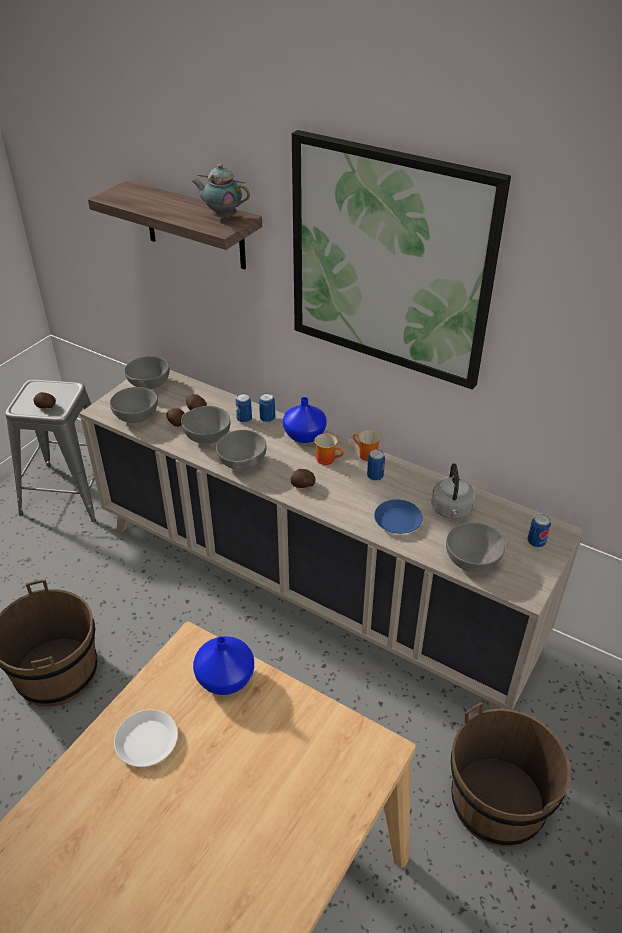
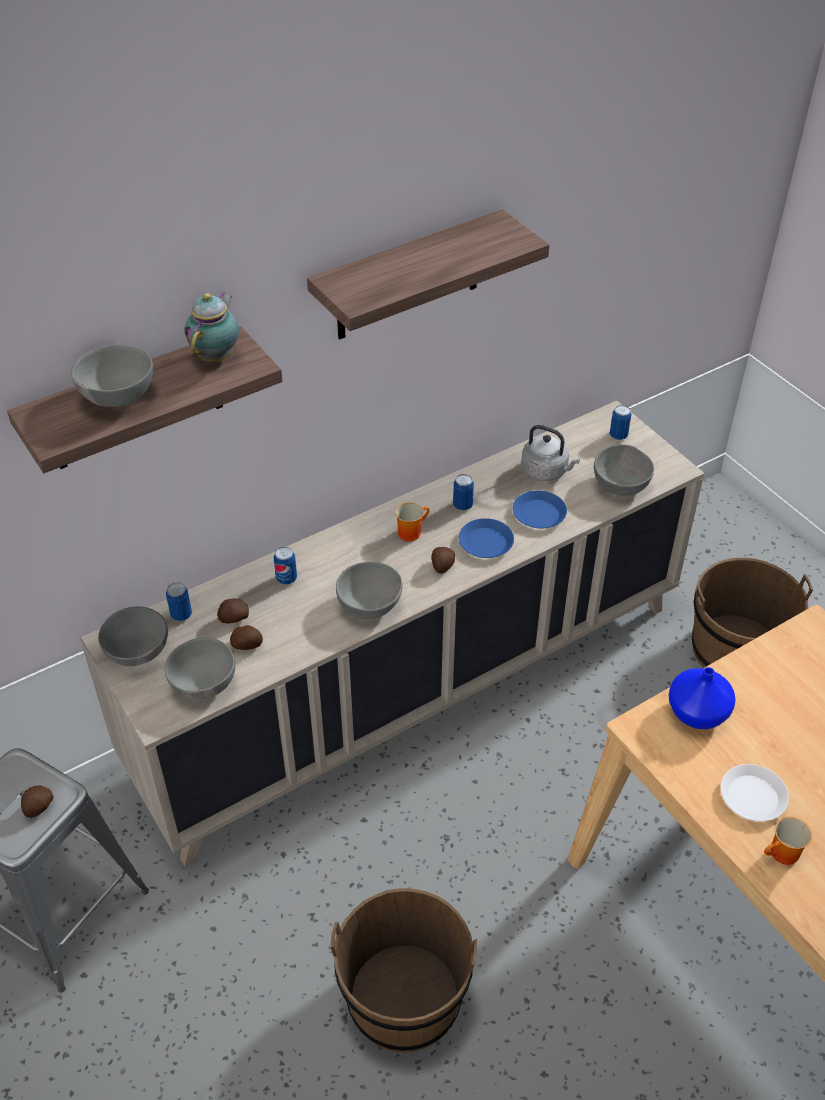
camera: 65 degrees left, 5 degrees up
grey bowl [181,406,230,444] -> grey bowl moved to [71,345,153,407]
teapot [192,164,250,219] -> teapot turned 150 degrees clockwise [184,291,239,362]
can [259,393,275,422] -> can moved to [166,582,192,621]
blue vase [283,397,327,443] -> none
picture [292,130,511,390] -> shelf [307,209,550,339]
mug [353,430,381,461] -> mug moved to [764,817,812,865]
none -> blue plate [459,518,514,558]

